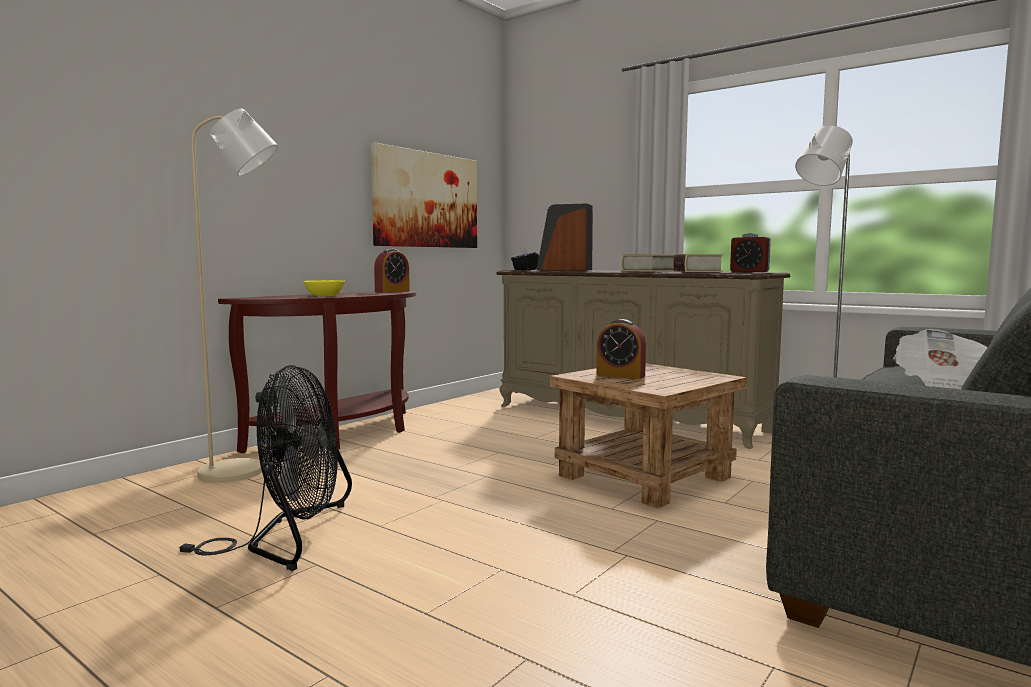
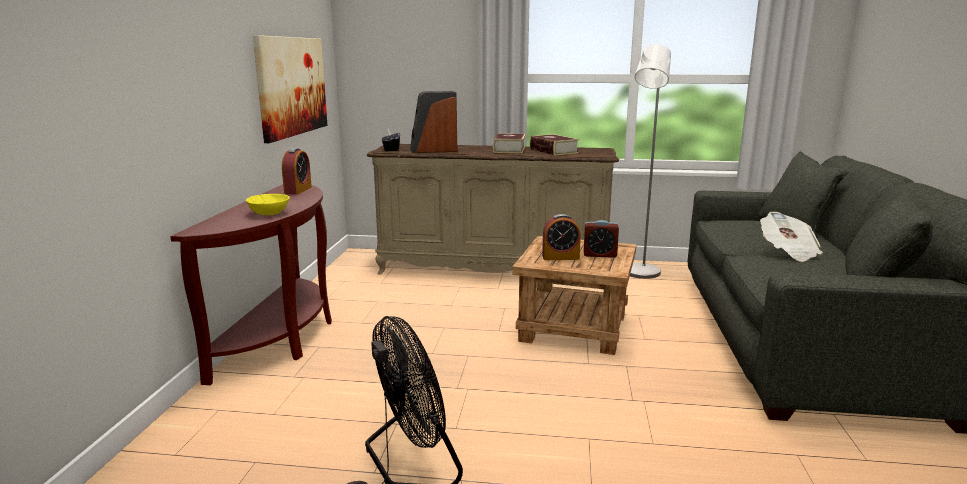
camera: 30 degrees left, 10 degrees up
beige floor lamp [191,108,278,483] -> none
alarm clock [730,233,771,272] -> alarm clock moved to [584,220,619,258]

